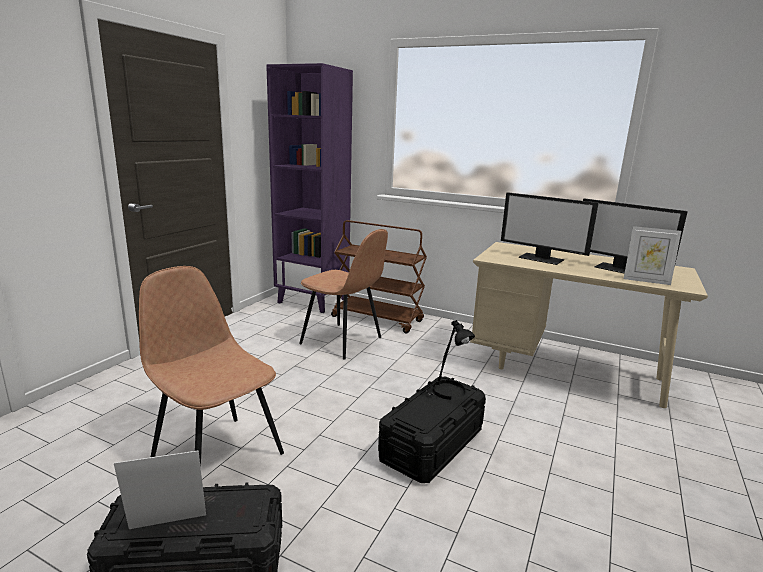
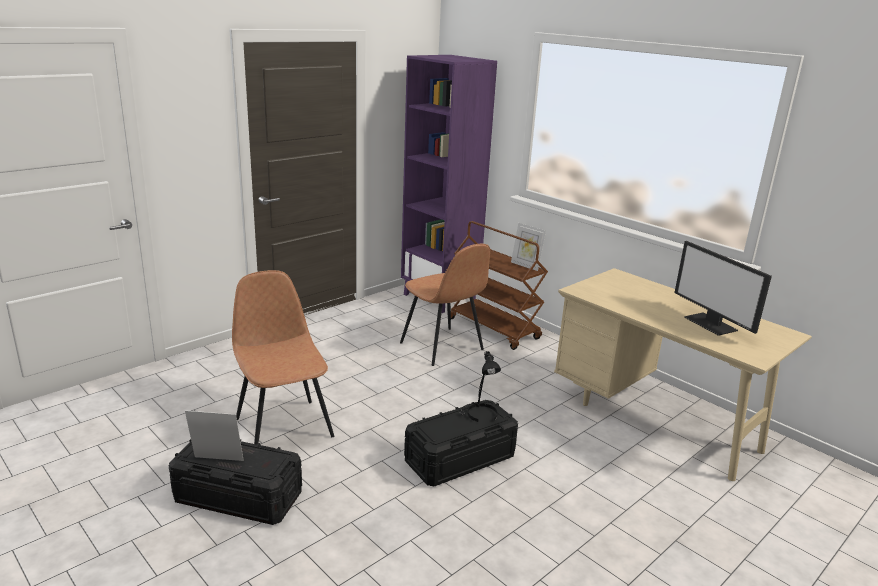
camera: 20 degrees right, 5 degrees up
monitor [501,192,599,265] -> none
picture frame [624,226,681,285] -> picture frame moved to [511,223,546,271]

